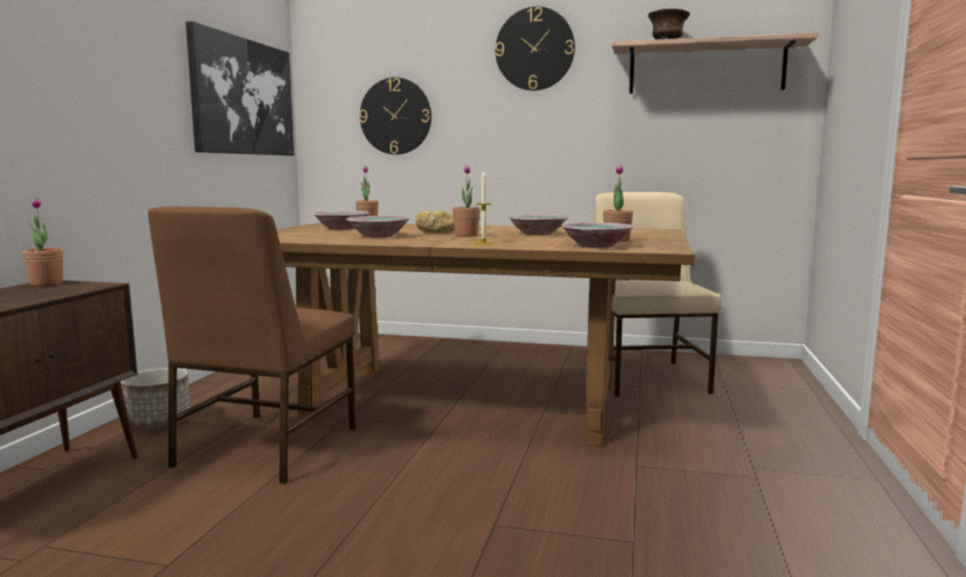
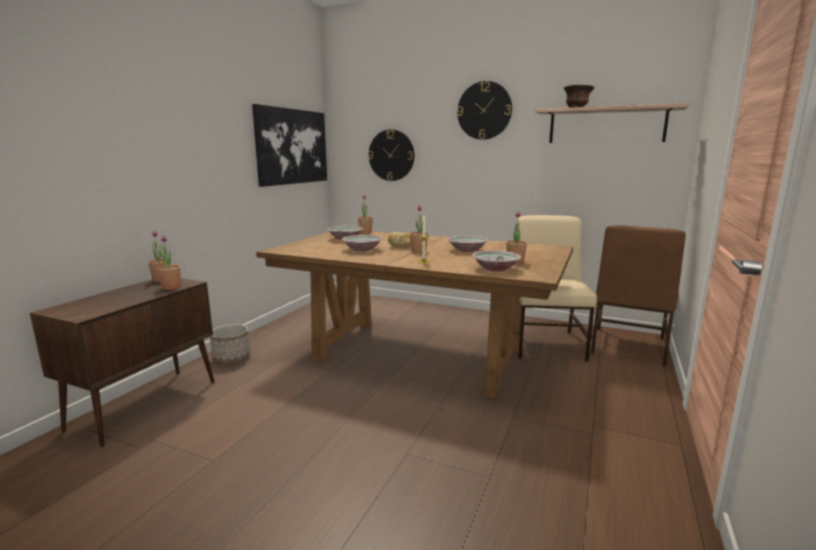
camera: 10 degrees right, 5 degrees up
brown chair [148,206,356,484] -> brown chair moved to [591,225,686,366]
none -> potted plant [157,235,181,290]

